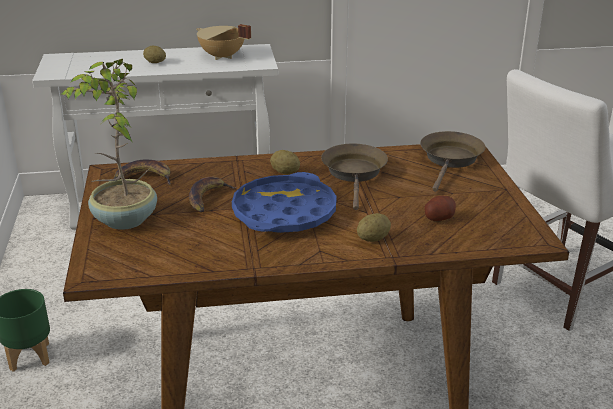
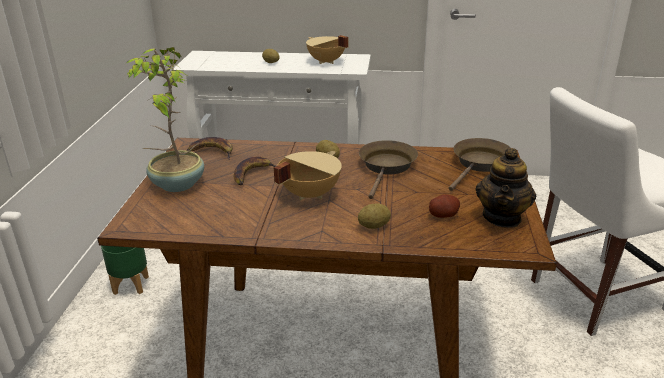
camera: 15 degrees right, 0 degrees up
blue tray [232,172,336,233] -> beige cooking pot [274,151,342,200]
none -> teapot [475,148,536,228]

